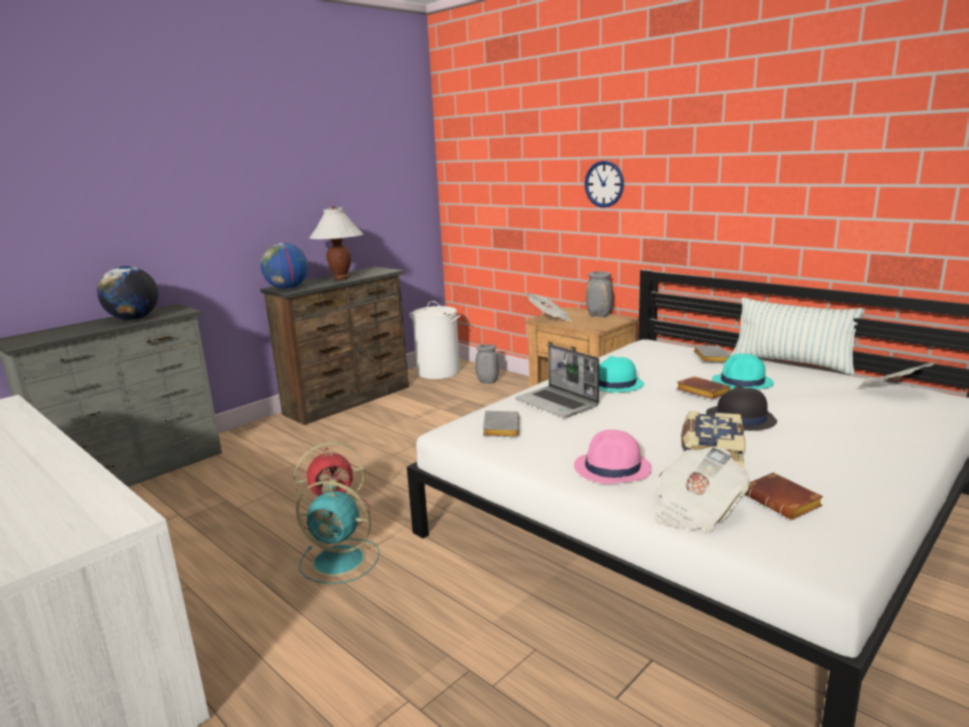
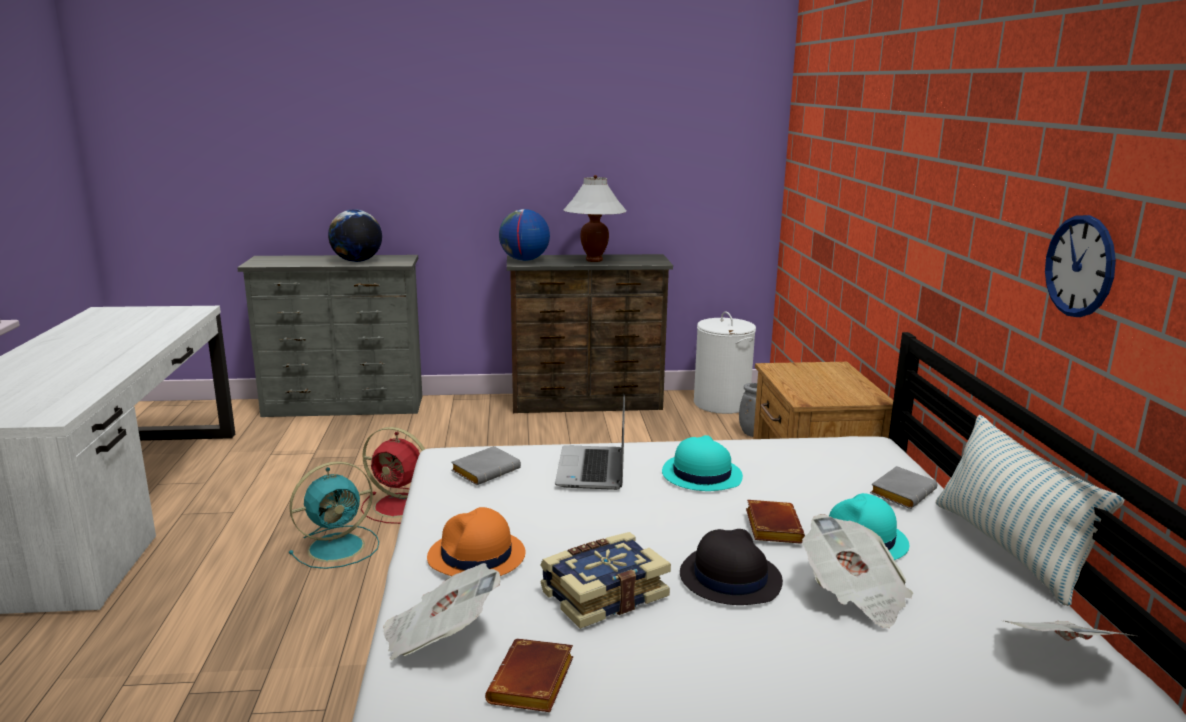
camera: 40 degrees right, 0 degrees up
turquoise fan [296,481,380,584] -> turquoise fan turned 90 degrees counterclockwise [289,461,379,569]
newspaper [525,293,572,322] -> newspaper moved to [802,514,913,628]
pink hat [574,430,652,484] -> orange hat [427,507,525,576]
wall clock [585,161,624,208] -> wall clock moved to [1045,215,1116,317]
grey vase [586,271,613,317] -> none

